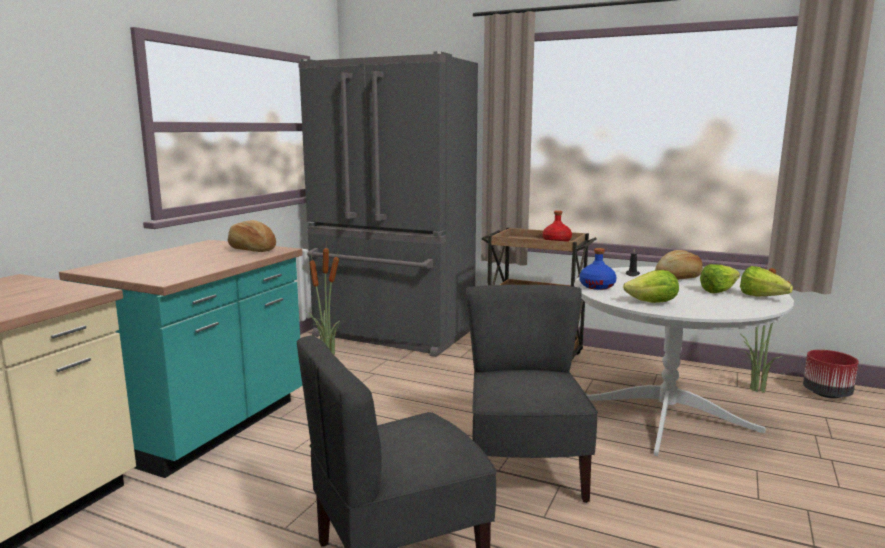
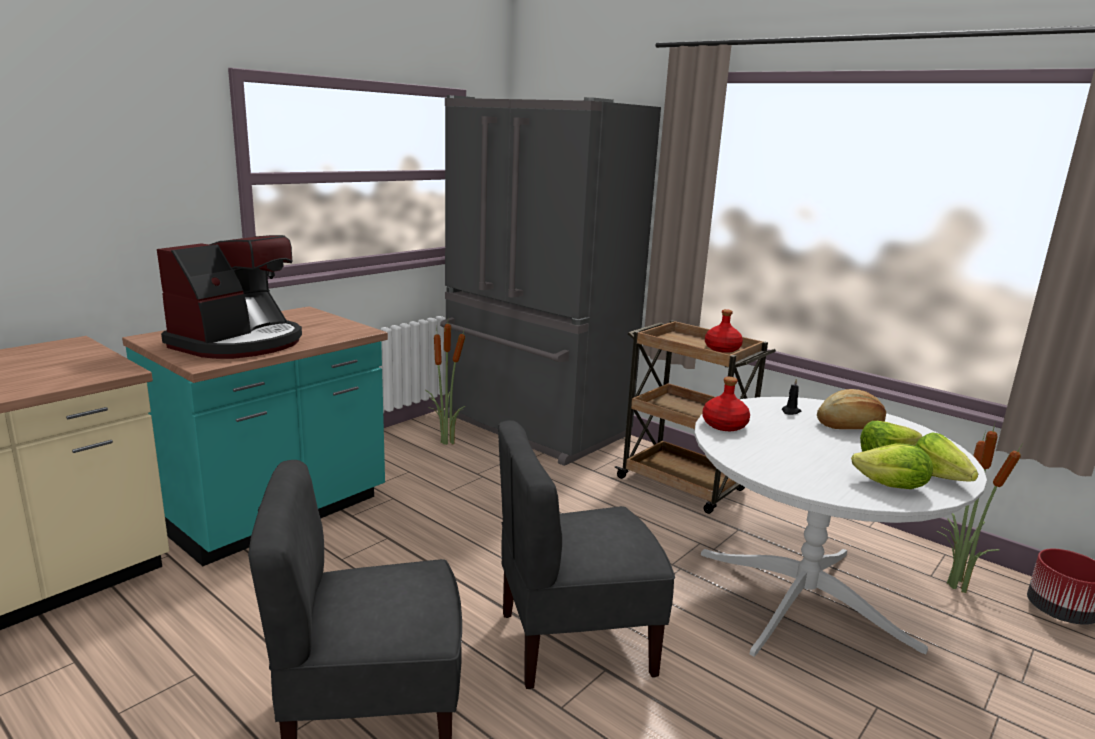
camera: 15 degrees right, 5 degrees up
bread [228,220,276,252] -> none
grey chair [466,285,598,503] -> grey chair turned 120 degrees counterclockwise [498,420,675,689]
blue bottle [579,248,616,290] -> red bottle [702,377,750,431]
lettuce [623,270,679,303] -> lettuce moved to [851,443,933,489]
none -> coffee machine [157,235,302,359]

